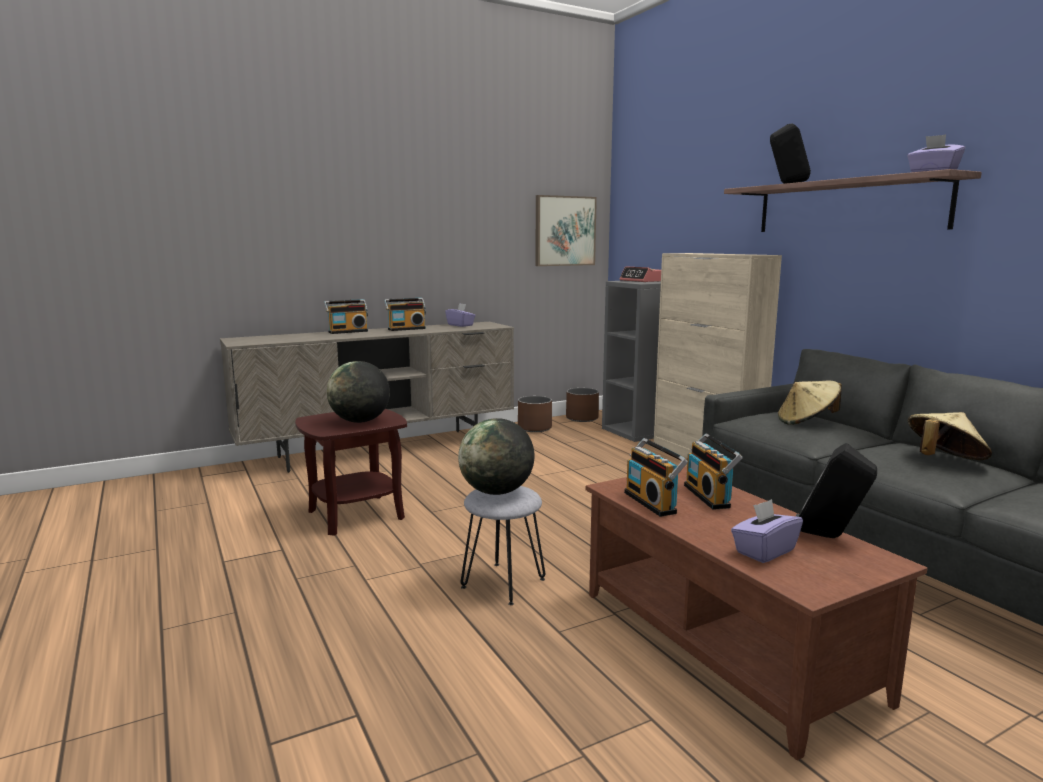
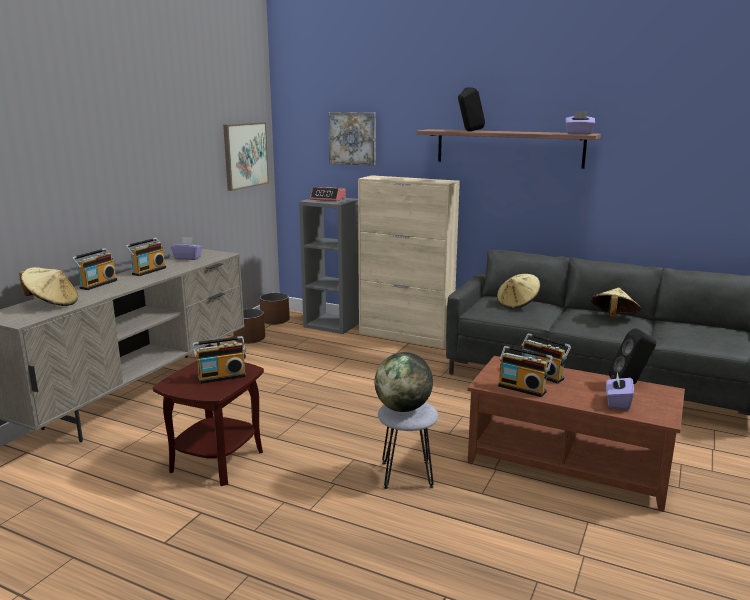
camera: 35 degrees left, 5 degrees up
globe [327,361,390,423] -> radio [193,336,246,384]
none -> beige hat [19,267,78,306]
none -> picture [328,112,376,166]

